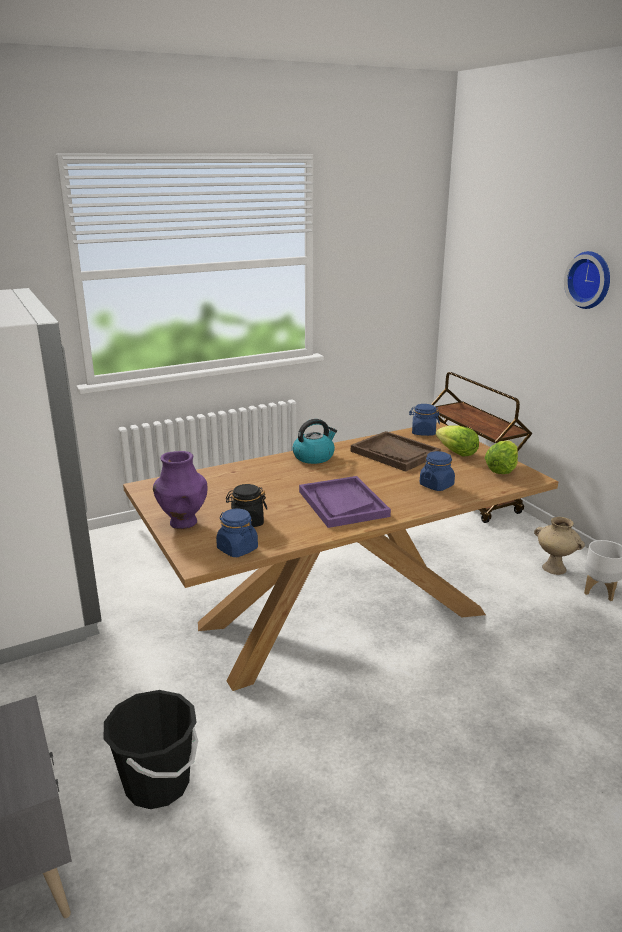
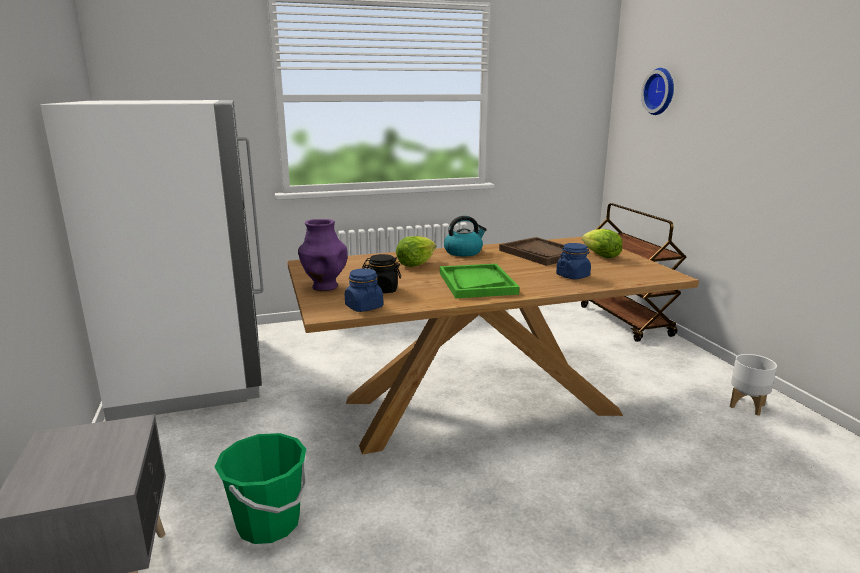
camera: 10 degrees right, 5 degrees down
black bucket [104,690,198,809] -> green bucket [215,433,308,544]
purple tray [299,476,391,528] -> green tray [440,264,520,298]
blue jar [409,404,440,436] -> none
lettuce [485,440,518,474] -> lettuce moved to [396,236,436,267]
beige vase [534,517,585,575] -> none
wall clock [564,251,610,309] -> wall clock moved to [641,68,674,115]

